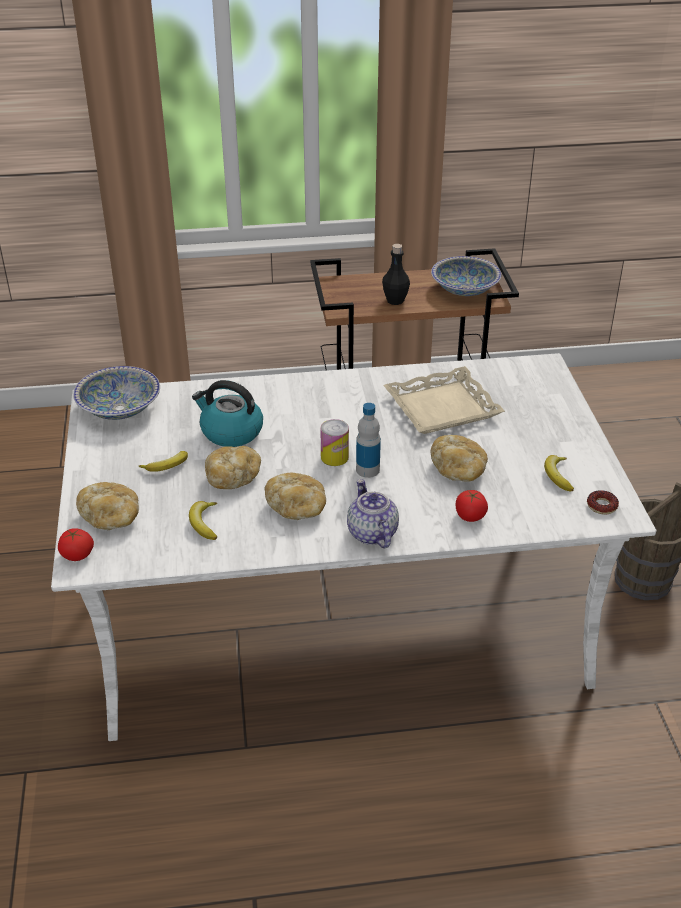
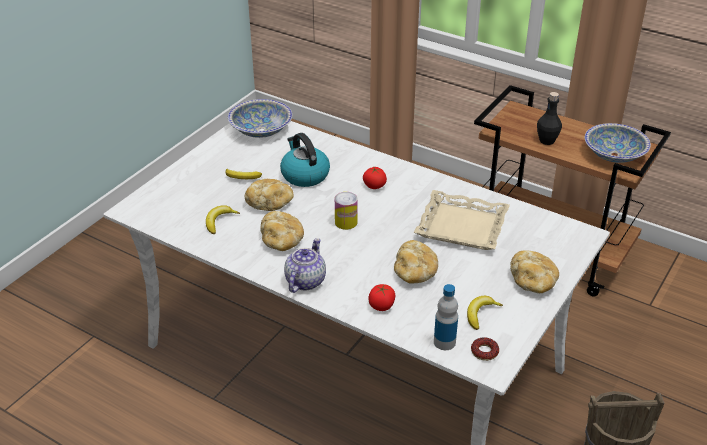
camera: 40 degrees right, 0 degrees up
tomato [58,528,94,561] -> tomato moved to [363,167,387,189]
bread [76,482,139,530] -> bread moved to [510,250,559,293]
bottle [356,403,381,478] -> bottle moved to [434,284,458,350]

